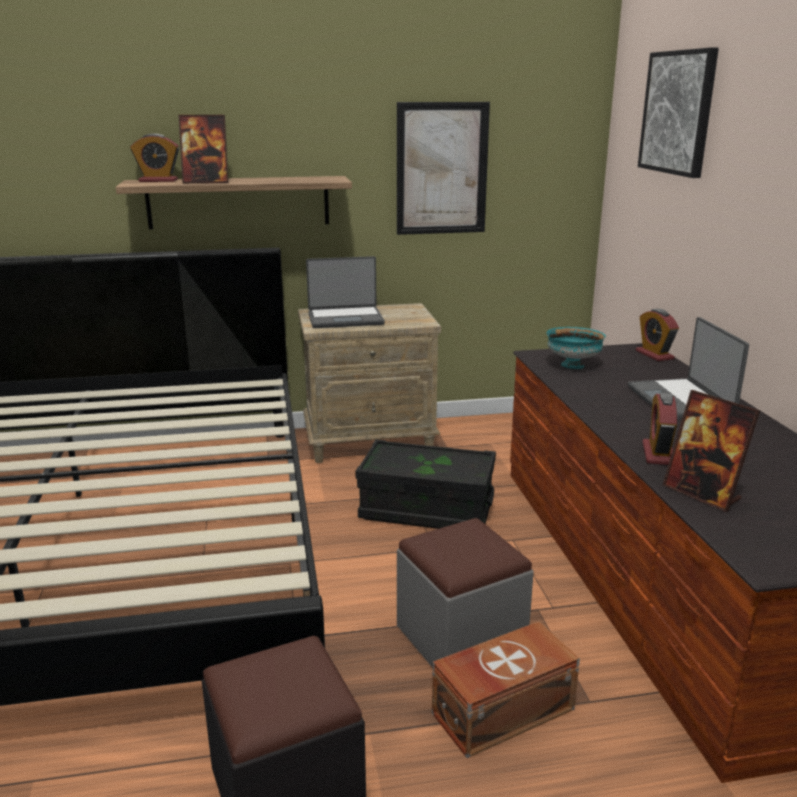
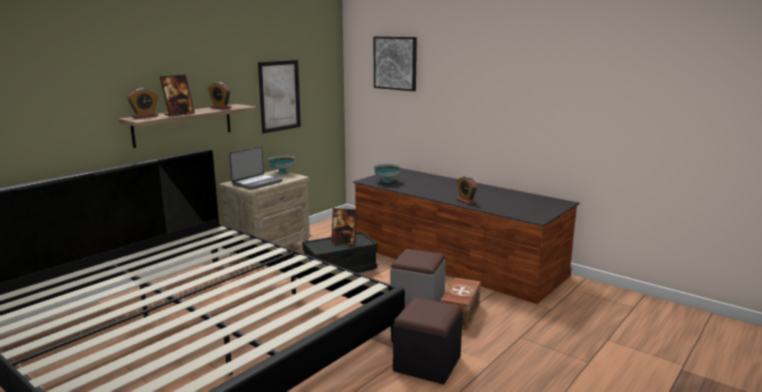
camera: 40 degrees left, 5 degrees down
laptop [628,317,749,420] -> none
alarm clock [636,309,679,361] -> alarm clock moved to [208,82,232,109]
picture frame [663,390,760,512] -> picture frame moved to [331,208,357,245]
none -> turquoise bowl [268,156,295,174]

